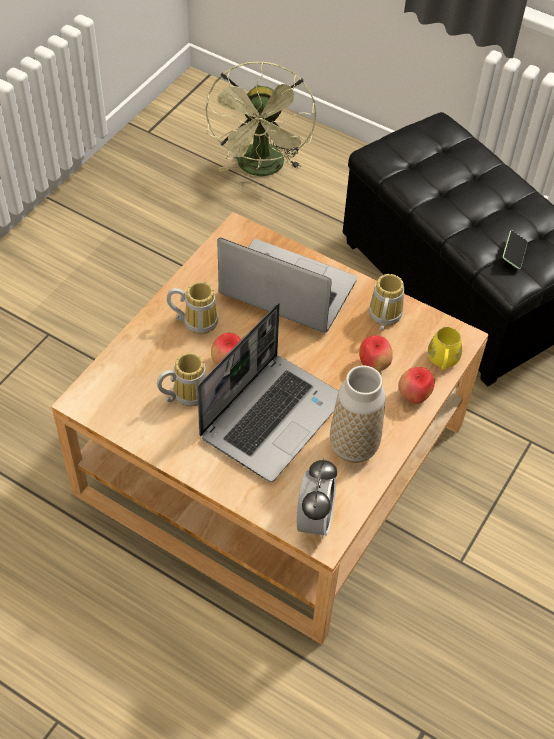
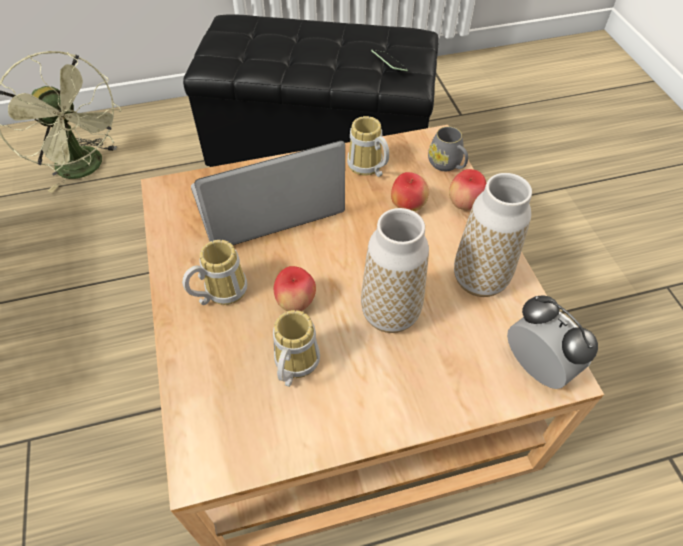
camera: 45 degrees left, 0 degrees up
laptop [197,303,338,482] -> vase [361,208,429,333]
yellow mug [428,327,462,370] -> grey mug [428,126,468,171]

